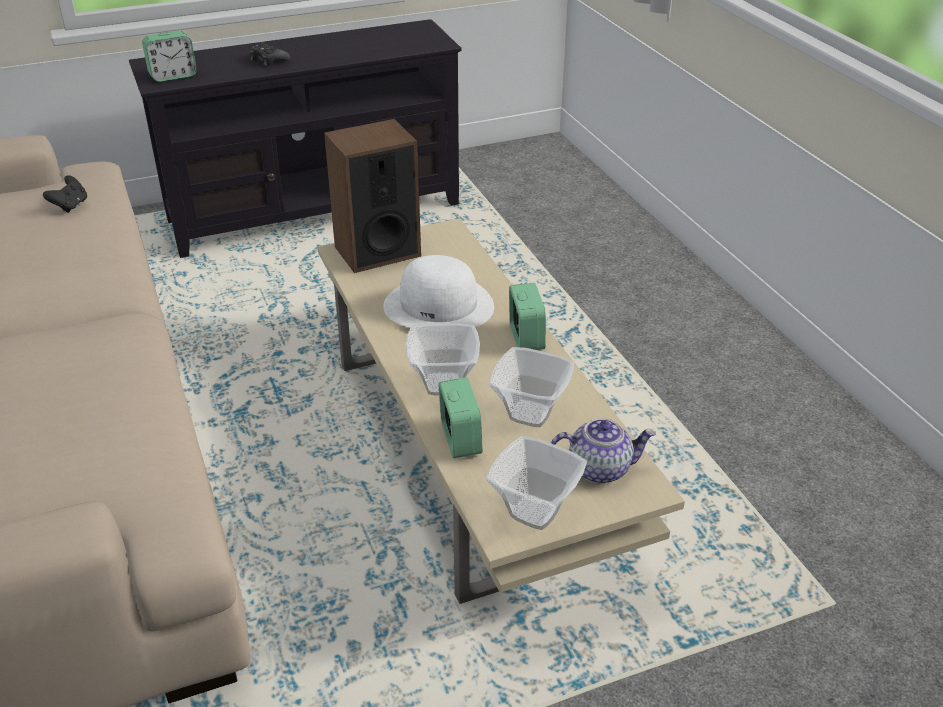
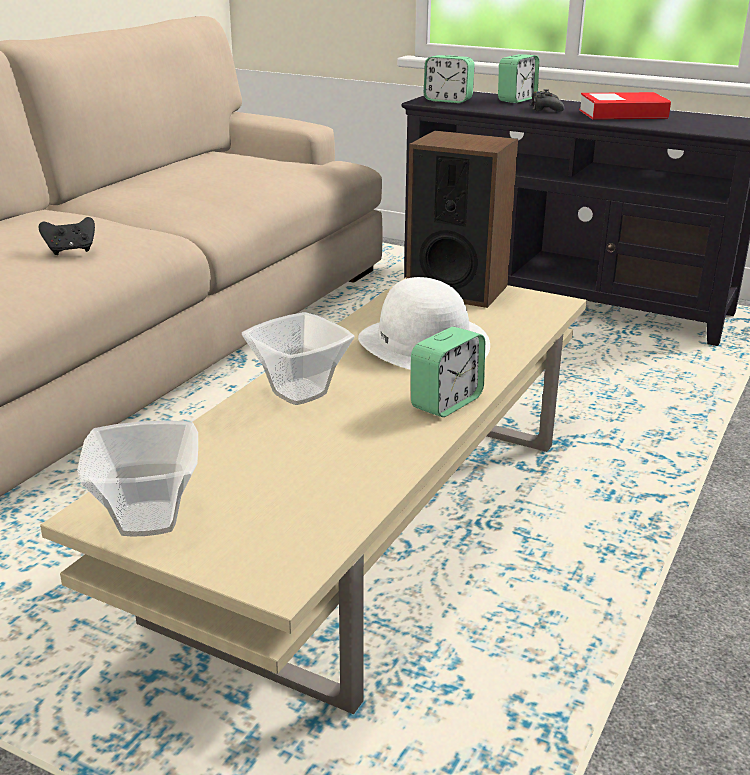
camera: 50 degrees right, 10 degrees down
black game controller [43,175,87,213] -> black game controller moved to [39,217,95,255]
alarm clock [438,377,483,458] -> alarm clock moved to [498,54,539,103]
bowl [489,347,574,427] -> none
teapot [551,418,656,483] -> none
none -> book [579,92,671,120]

